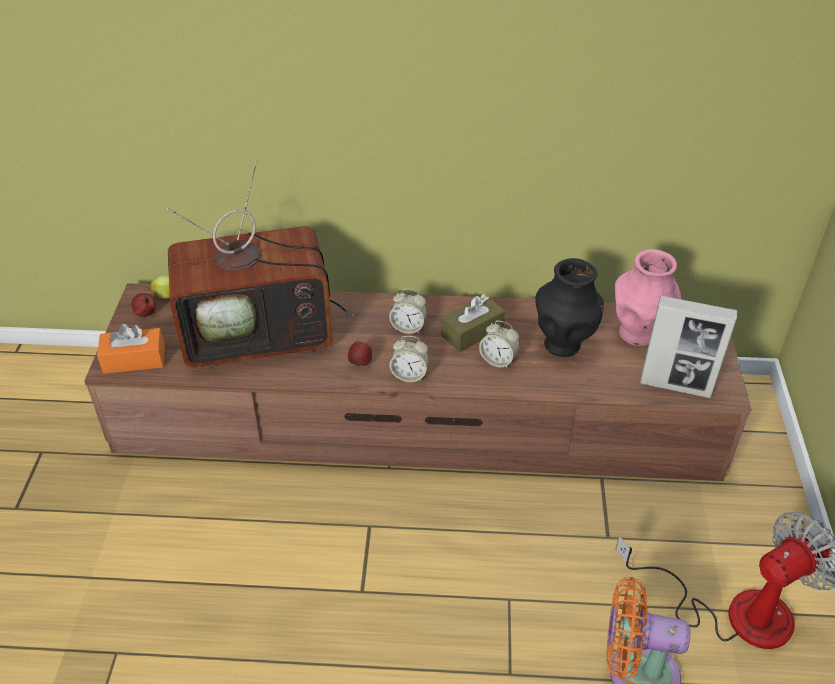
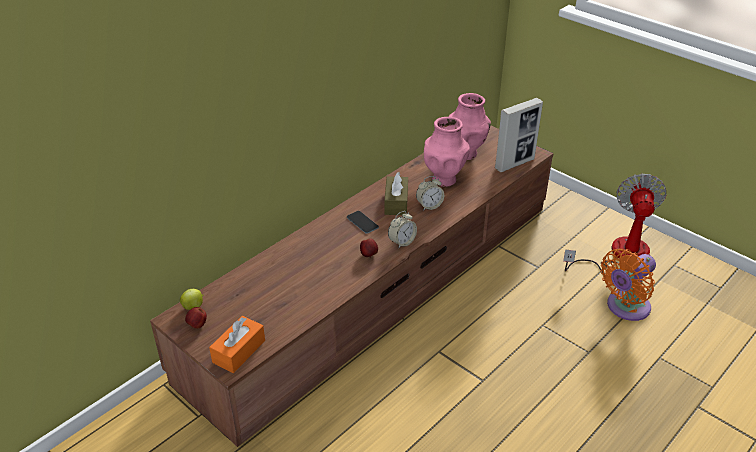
camera: 50 degrees left, 5 degrees down
television [167,161,354,368] -> none
alarm clock [389,289,427,334] -> phone [347,211,379,234]
black vase [535,258,604,357] -> pink vase [424,117,470,187]

